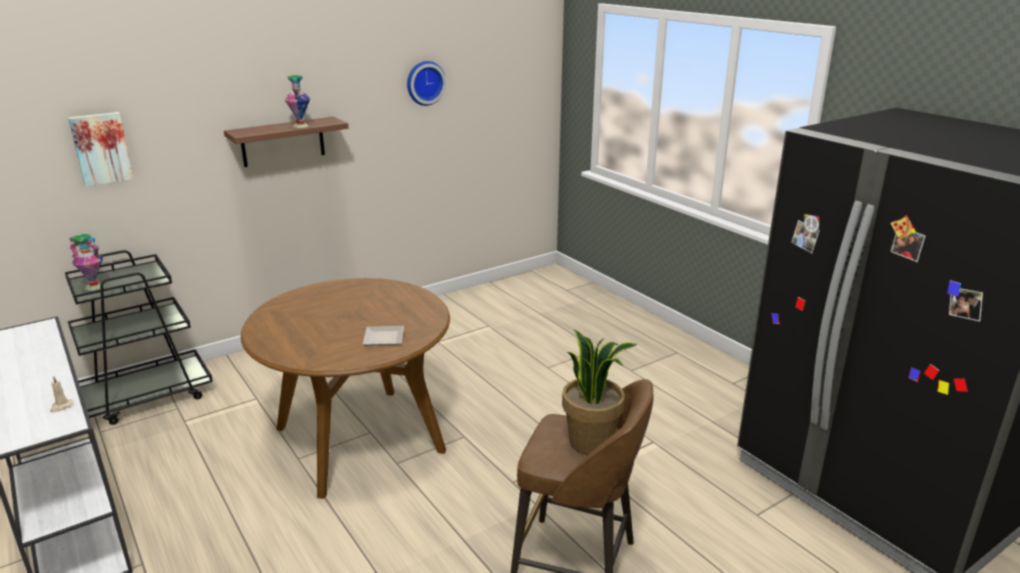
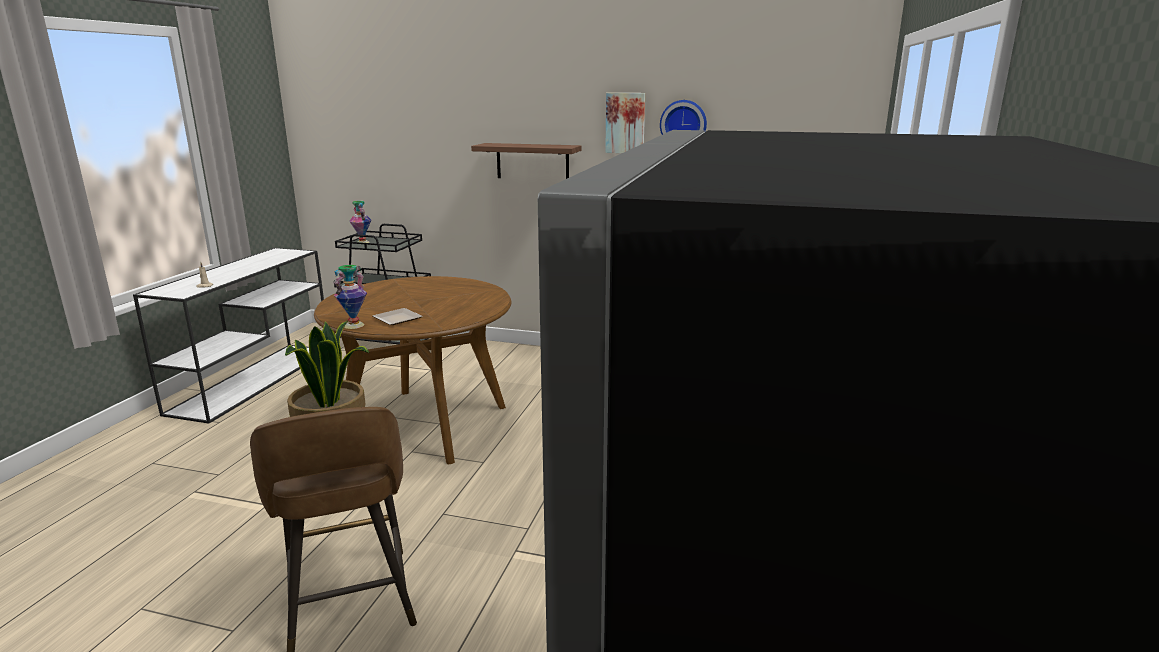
camera: 50 degrees right, 5 degrees down
picture [68,112,134,187] -> picture moved to [605,93,645,153]
vase [285,75,310,128] -> vase moved to [333,265,367,329]

